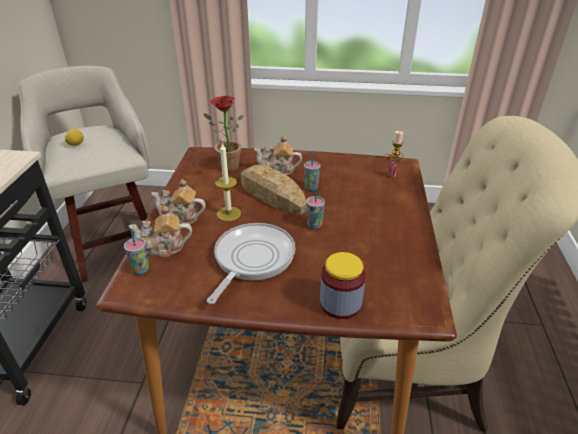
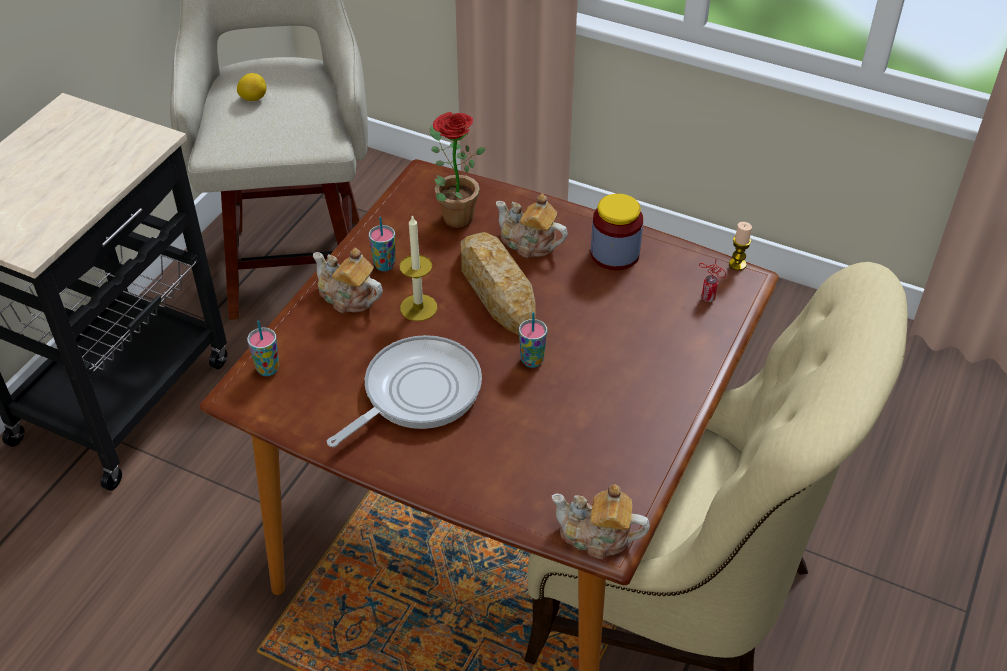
camera: 20 degrees right, 10 degrees up
teapot [129,205,192,257] -> teapot moved to [552,484,650,559]
cup [304,153,321,191] -> cup moved to [369,217,395,271]
jar [320,252,366,319] -> jar moved to [591,194,643,270]

